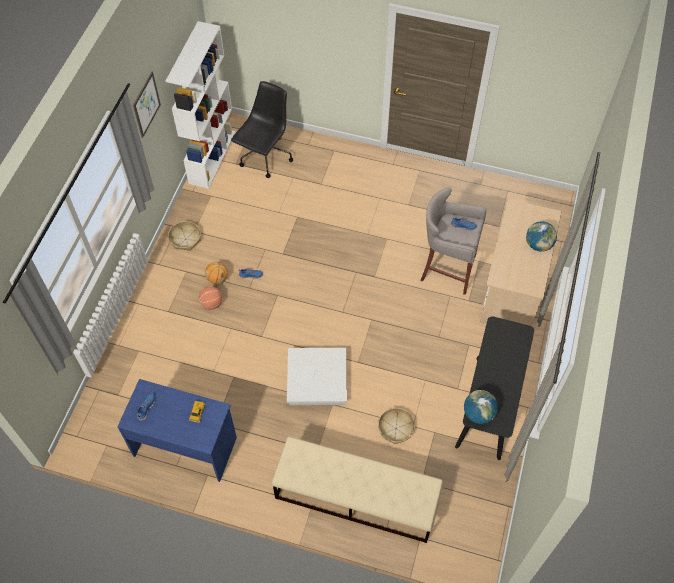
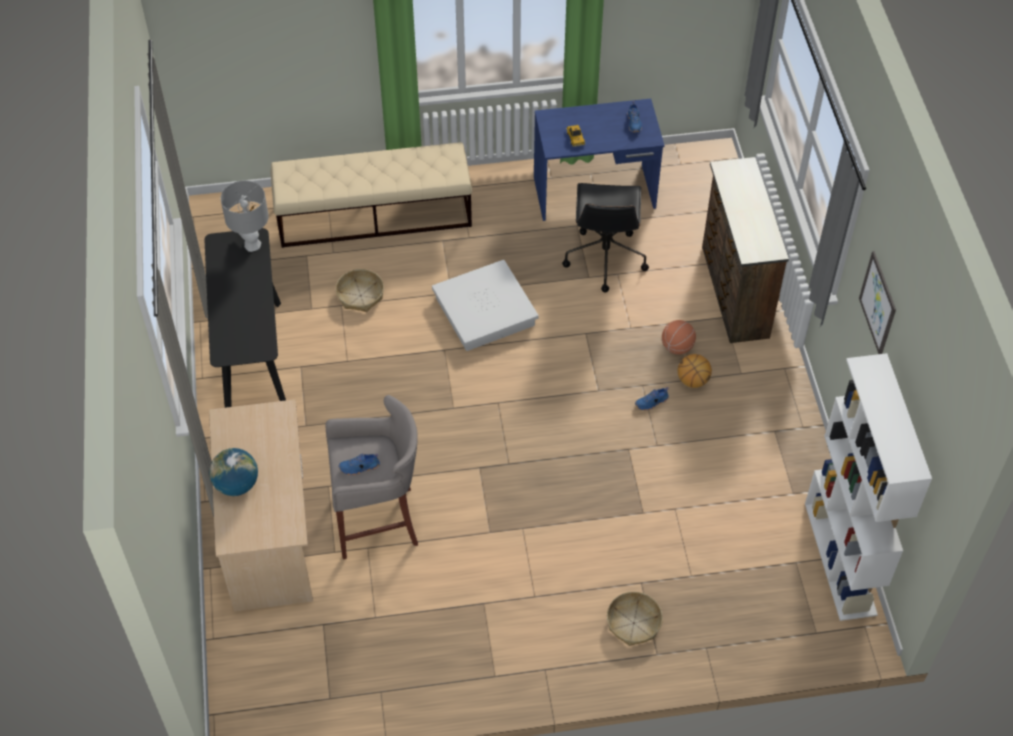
camera: 155 degrees right, 5 degrees down
basket [168,221,201,251] -> basket moved to [607,592,663,646]
black office chair [231,81,293,178] -> black office chair moved to [562,183,649,292]
globe [464,390,498,424] -> grey table lamp [221,180,269,252]
none -> brown dresser [702,157,789,343]

